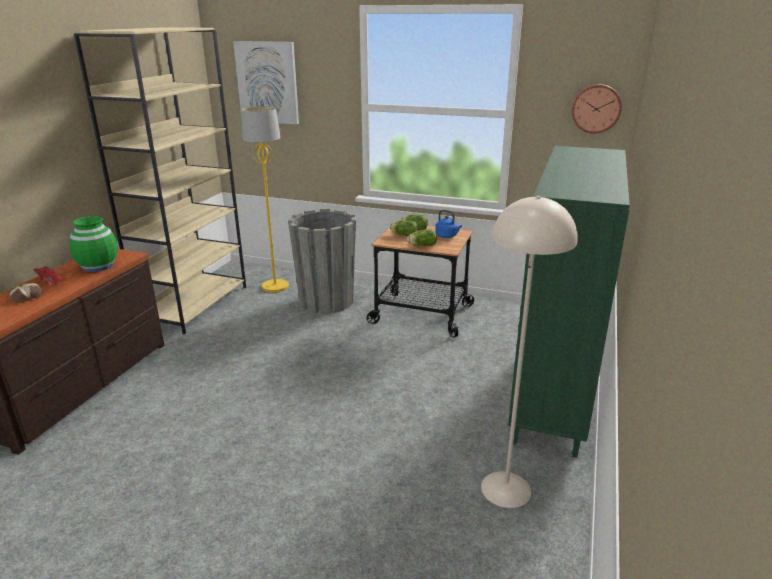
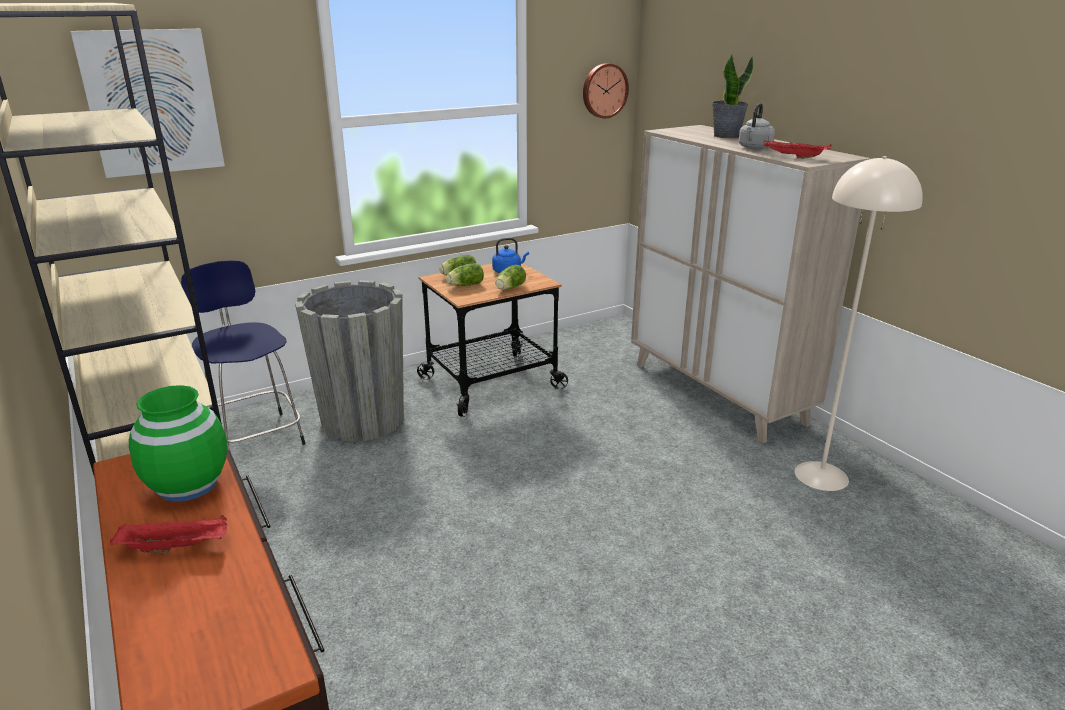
camera: 50 degrees left, 0 degrees up
bread [8,283,43,302] -> none
yellow floor lamp [241,106,289,293] -> blue stool [181,260,306,450]
green cabinet [508,146,630,458] -> beige cabinet [631,125,871,443]
none -> potted plant [712,54,754,138]
none -> grey kettle [739,103,775,150]
none -> red tray [763,141,832,159]

